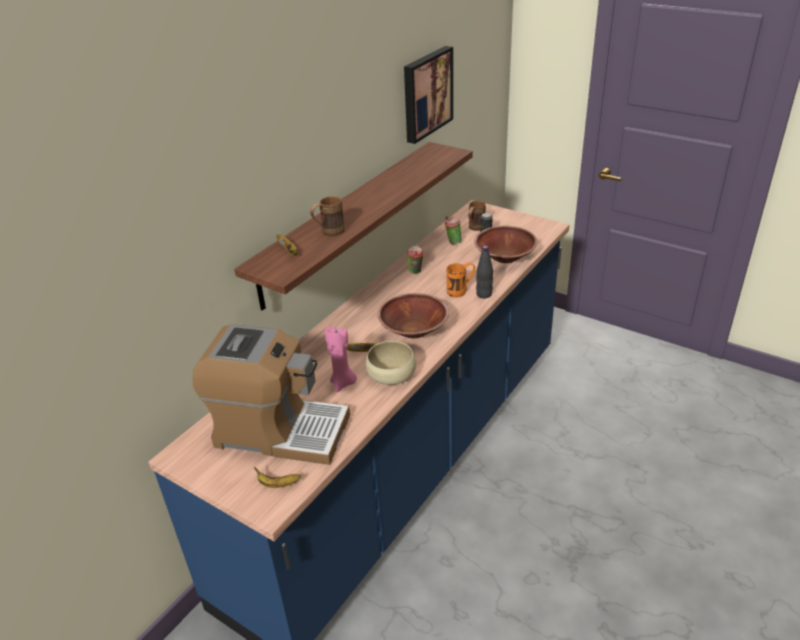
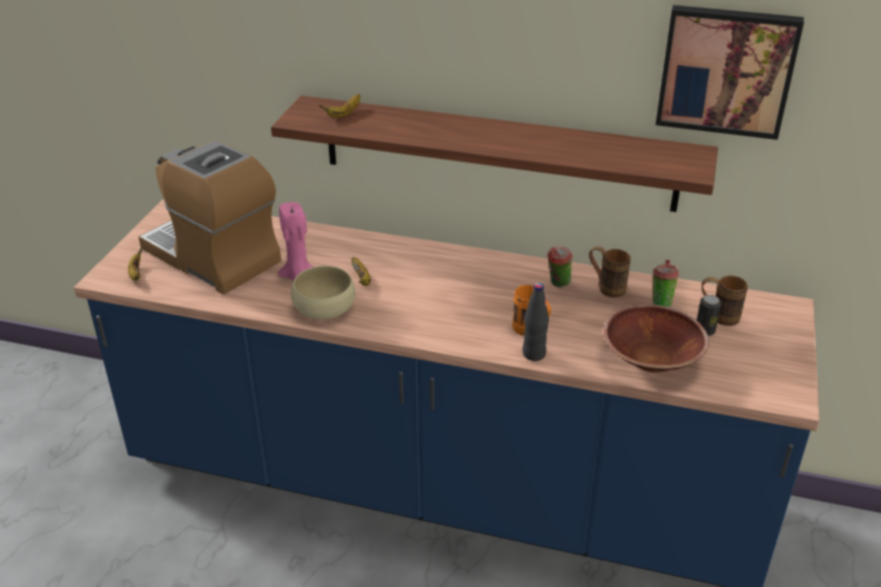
camera: 70 degrees right, 0 degrees up
coffee machine [193,324,350,465] -> coffee machine turned 135 degrees clockwise [139,140,281,295]
brown mug [310,196,344,237] -> brown mug moved to [589,246,631,297]
brown bowl [378,293,449,338] -> none

